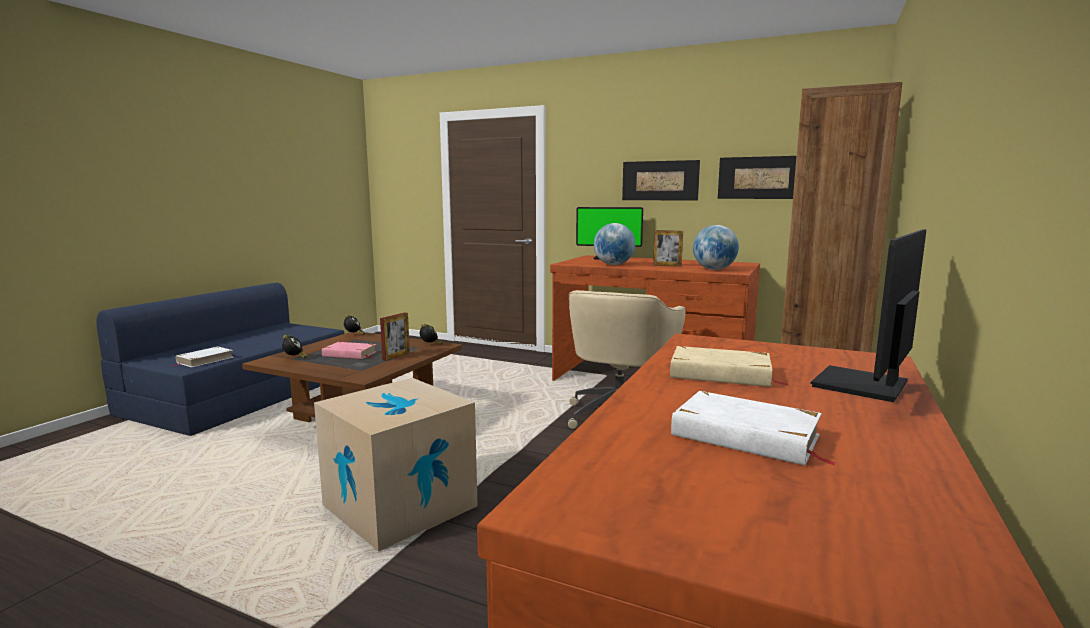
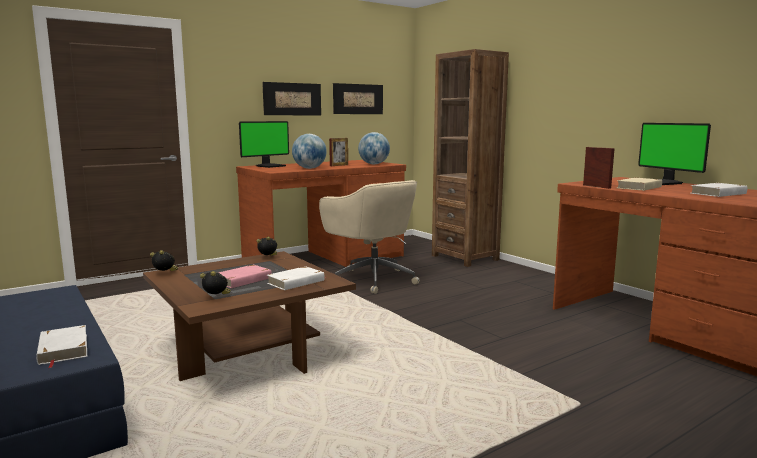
camera: 60 degrees left, 0 degrees up
cardboard box [314,378,478,552] -> none
picture frame [380,312,410,361] -> picture frame moved to [583,147,615,189]
none -> white book [267,266,326,290]

